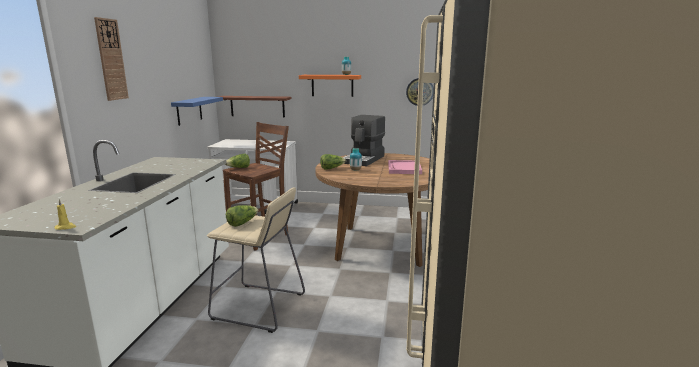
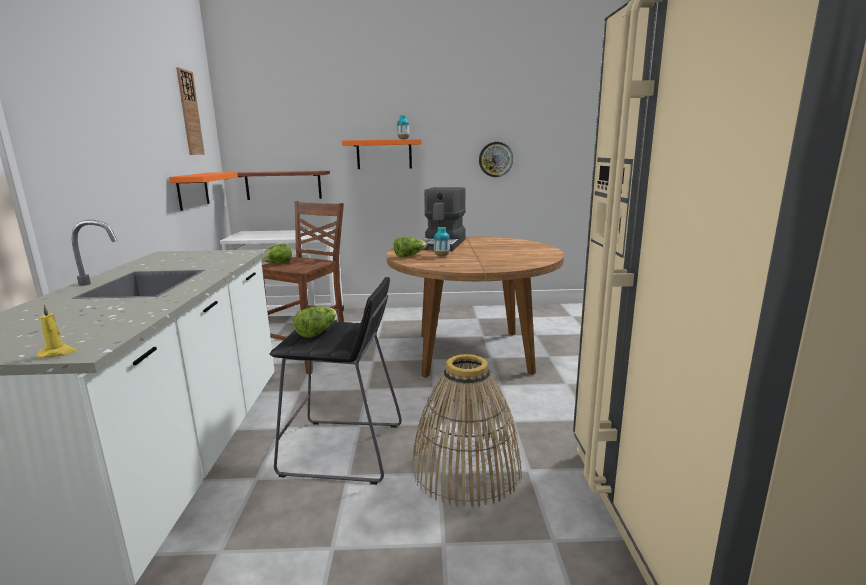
camera: 10 degrees left, 0 degrees up
wall clock [94,17,129,101] -> wall clock moved to [176,67,205,155]
blue shelf [171,97,223,126] -> orange shelf [169,172,238,211]
beige stool [207,188,305,333] -> black stool [270,277,402,485]
pink tray [388,160,422,174] -> none
none -> basket [412,354,522,507]

